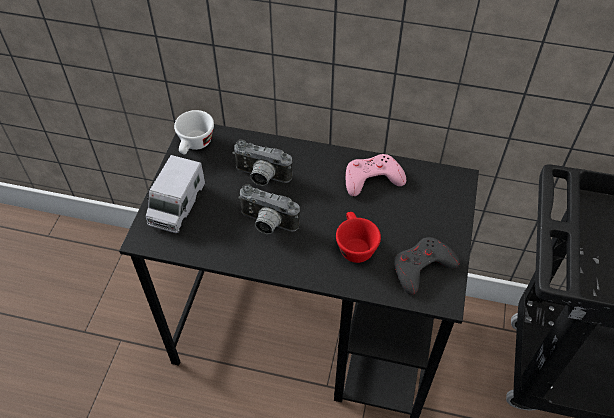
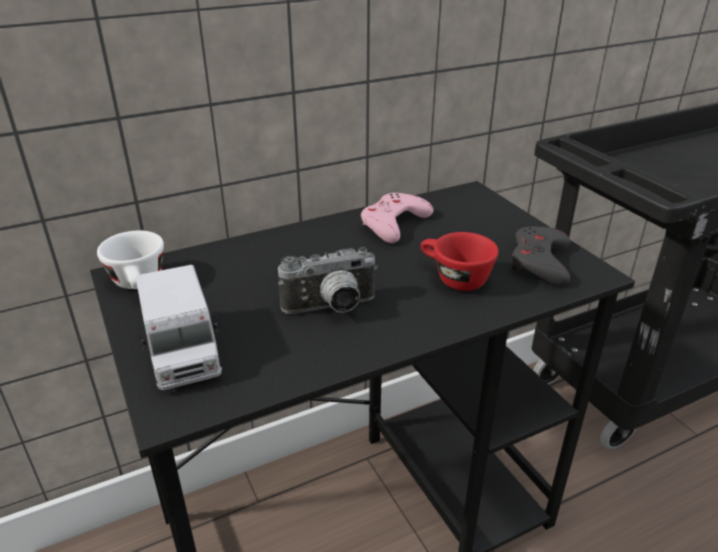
camera: 40 degrees left, 20 degrees down
camera [233,140,293,186] -> none

